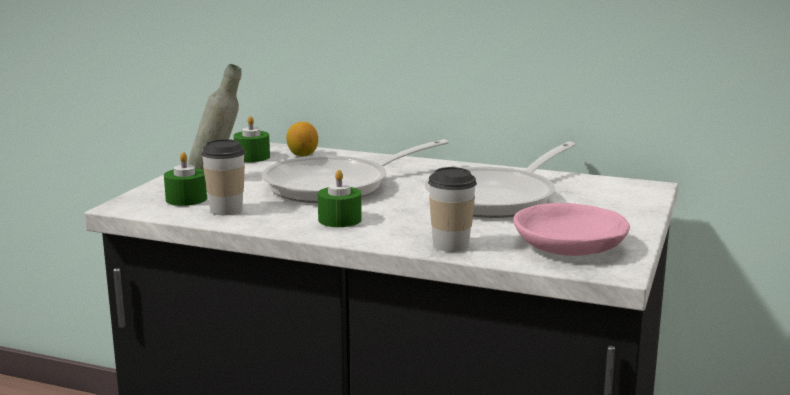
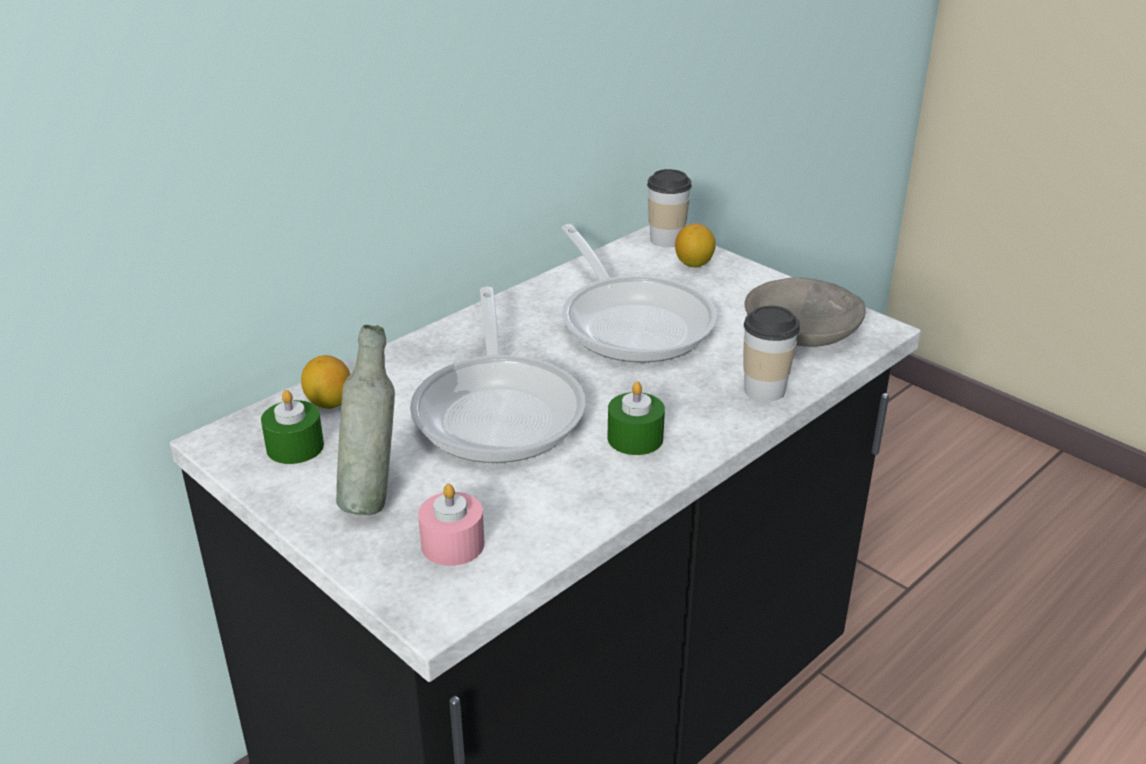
camera: 65 degrees left, 15 degrees up
green candle [164,152,207,206] -> pink candle [418,484,485,566]
cup [201,139,245,215] -> cup moved to [647,169,692,247]
pink bowl [514,203,630,256] -> grey bowl [745,277,866,347]
none -> lemon [675,223,716,267]

